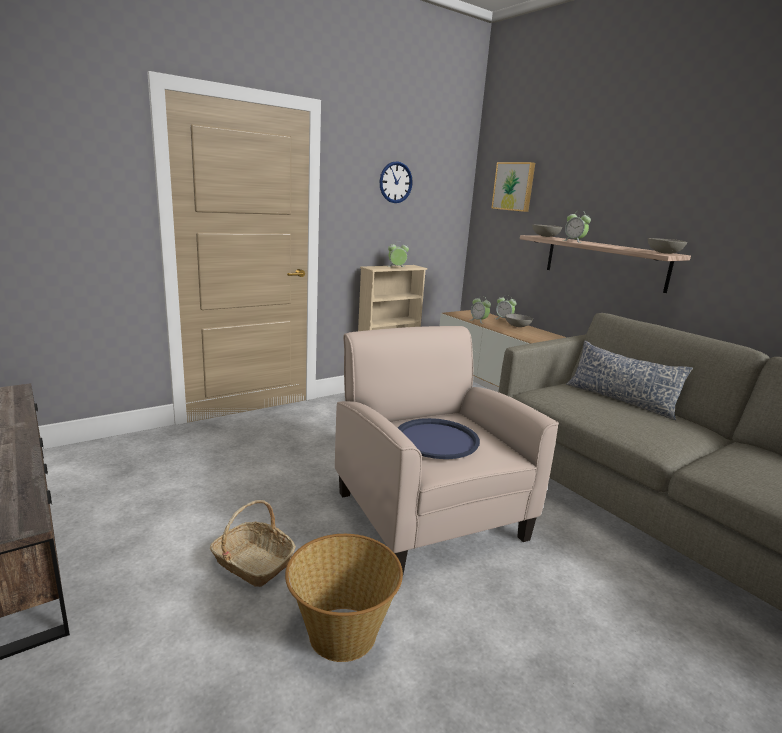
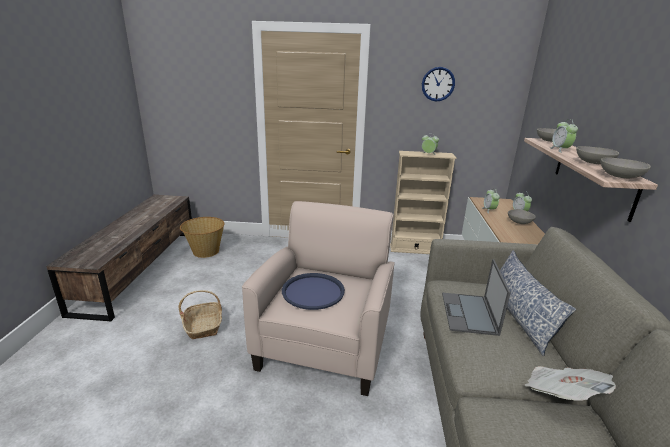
camera: 40 degrees right, 5 degrees up
basket [285,534,403,662] -> basket moved to [180,217,225,258]
picture [491,162,535,212] -> none
none -> laptop [442,259,511,336]
none -> newspaper [524,366,616,401]
none -> grey bowl [576,146,619,164]

